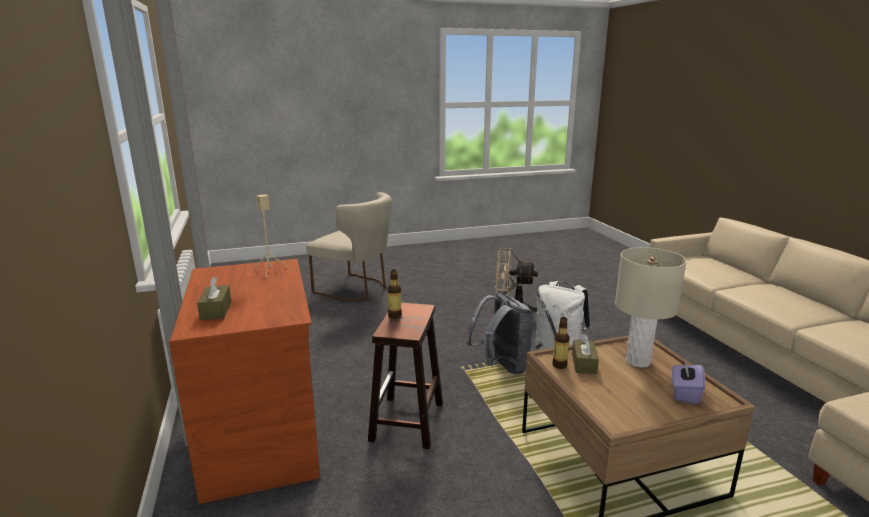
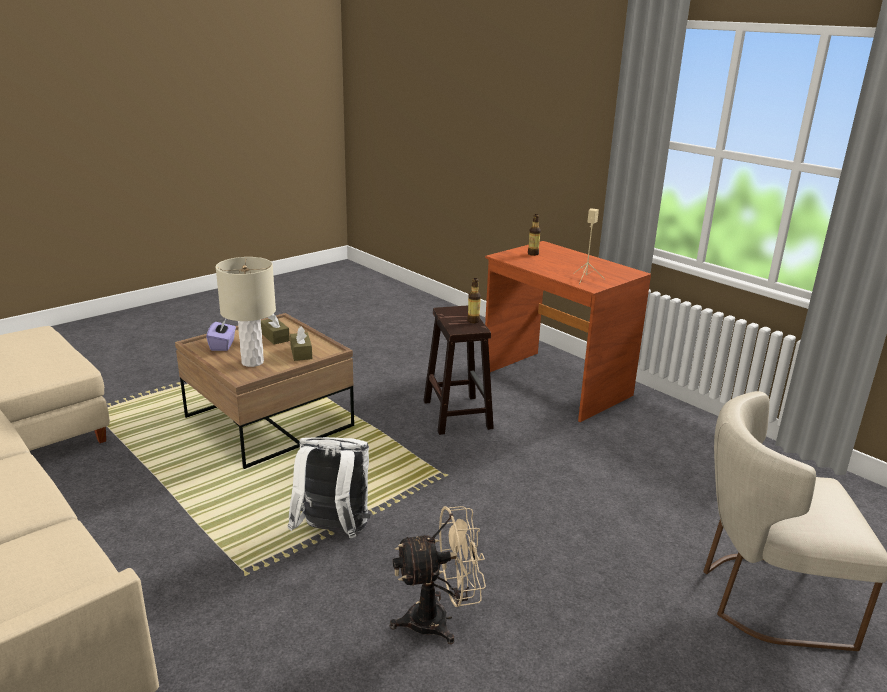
camera: 155 degrees right, 5 degrees up
brown tissue box [197,276,231,320] -> brown tissue box moved to [261,314,290,345]
grey backpack [467,292,534,375] -> none
bottle [552,317,570,369] -> bottle moved to [528,214,541,256]

